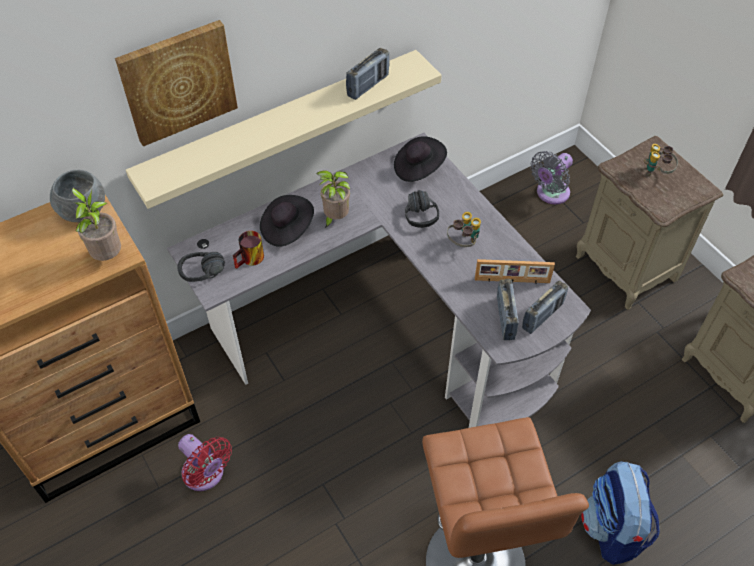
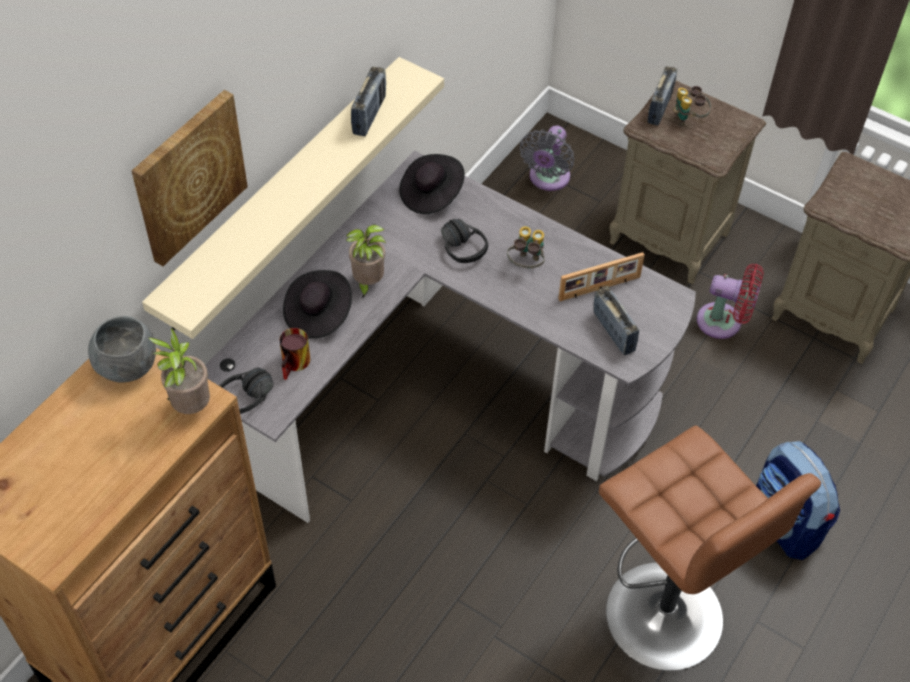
camera: 25 degrees left, 0 degrees up
red fan [178,434,232,491] -> red fan moved to [697,264,764,339]
radio [522,281,568,334] -> radio moved to [648,66,677,125]

